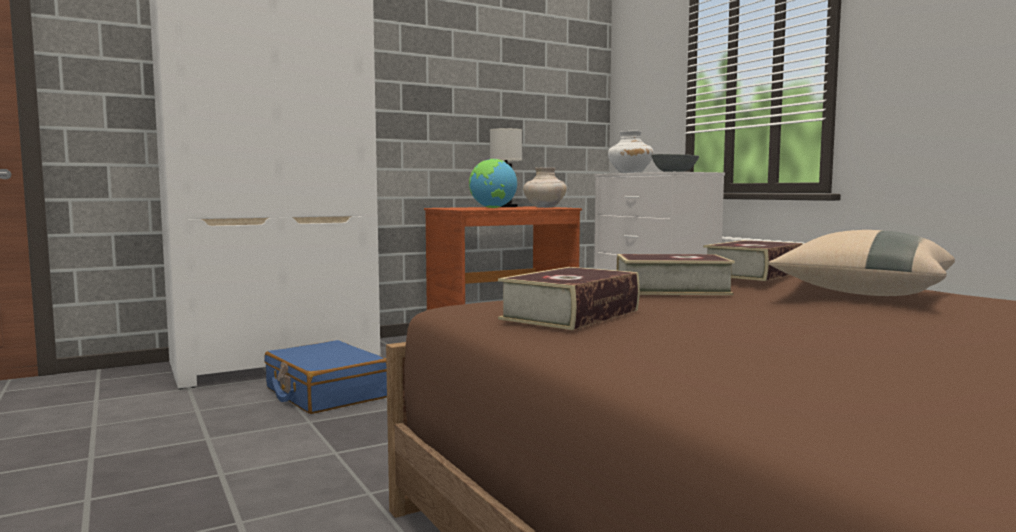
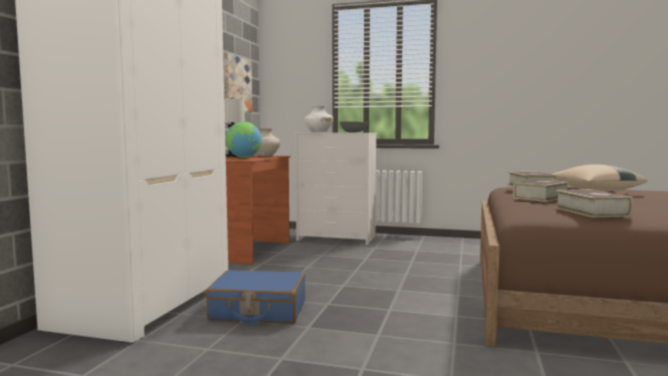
camera: 45 degrees left, 0 degrees up
none -> picture [224,53,252,113]

